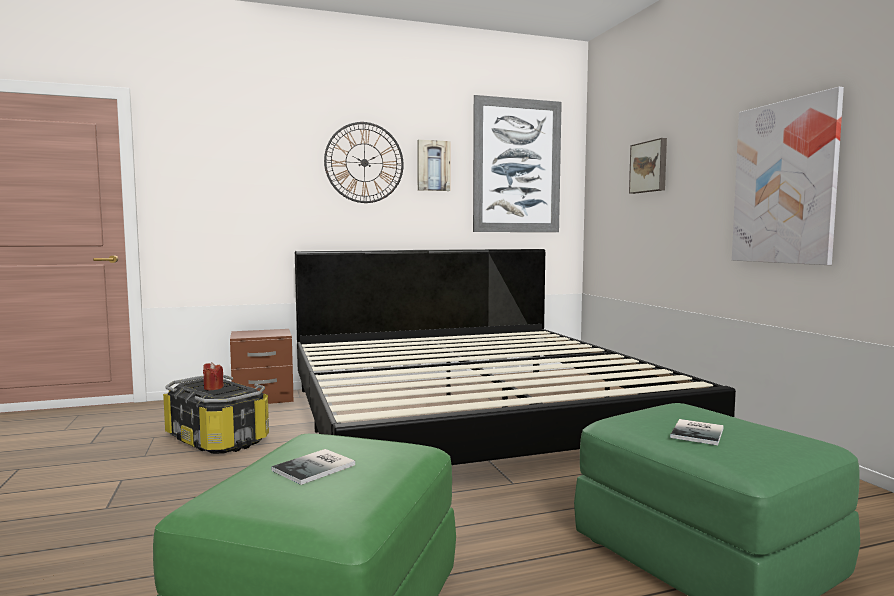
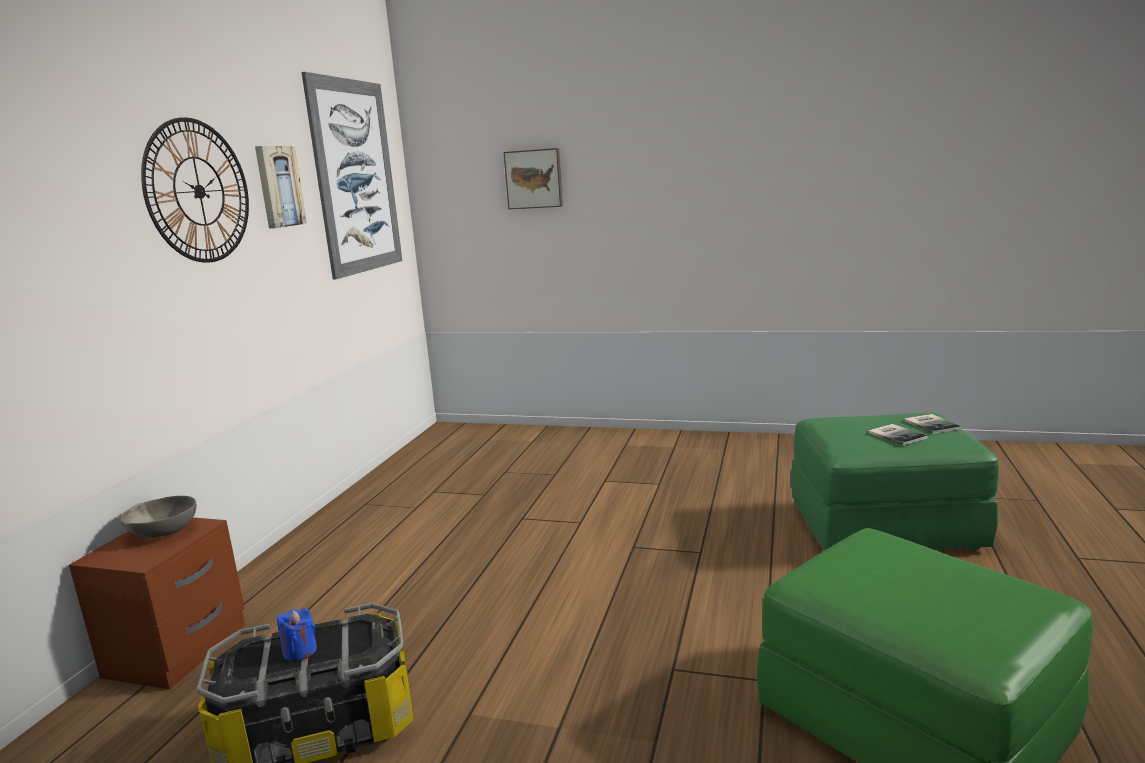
camera: 55 degrees left, 10 degrees up
red candle [203,362,224,390] -> blue candle [277,608,317,661]
book [271,449,355,485] -> book moved to [904,414,961,434]
bed [295,249,736,465] -> none
picture [732,87,844,265] -> none
none -> grey bowl [120,496,197,538]

